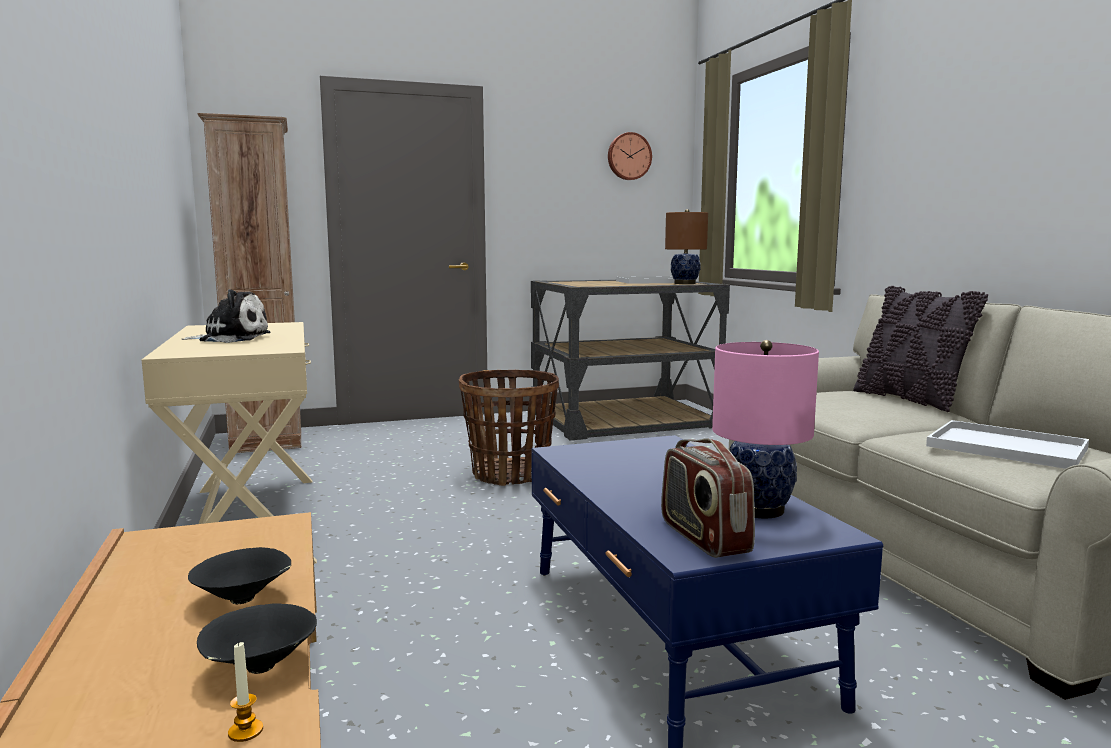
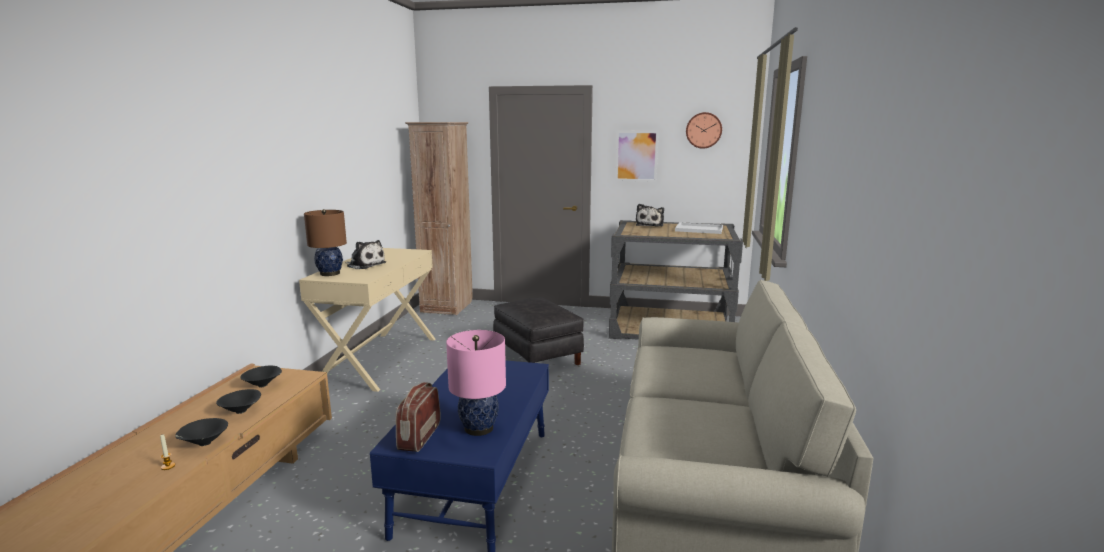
camera: 30 degrees right, 5 degrees up
basket [459,370,559,486] -> black ottoman [493,297,584,365]
brown table lamp [665,209,708,284] -> brown table lamp moved to [304,209,347,276]
black pillow [853,286,988,412] -> none
white tray [926,420,1089,469] -> none
none -> black bowl [240,365,282,388]
none -> picture [615,131,659,182]
none -> plush toy [636,204,664,227]

